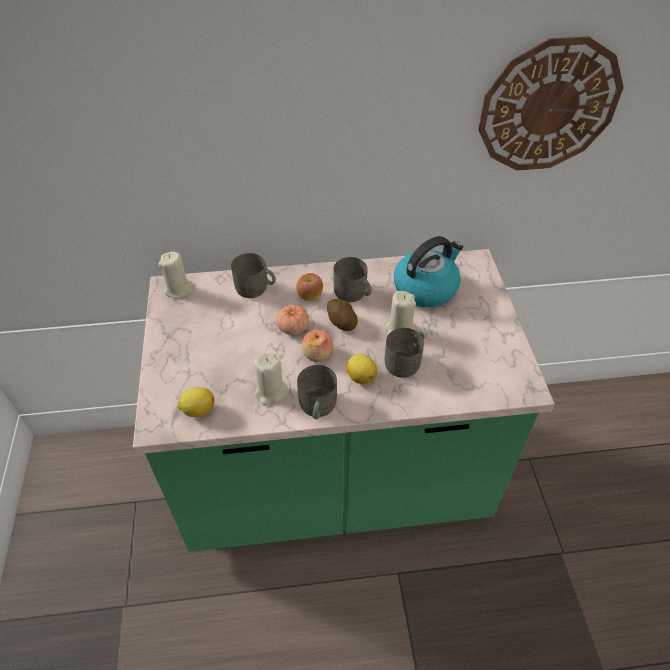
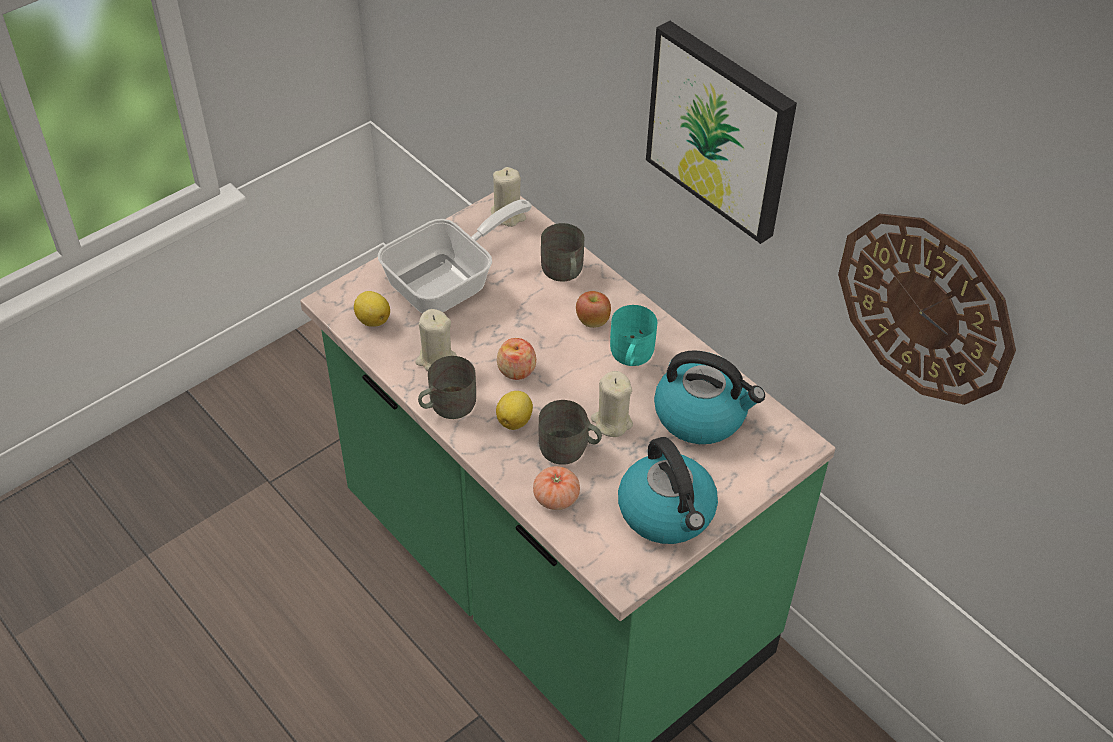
camera: 55 degrees right, 0 degrees up
tomato [276,305,309,335] -> tomato moved to [533,466,580,510]
potato [327,299,358,331] -> none
grey mug [333,257,372,302] -> turquoise mug [610,305,657,366]
none -> frying pan [378,199,532,314]
none -> kettle [618,437,718,544]
none -> picture [646,21,797,244]

